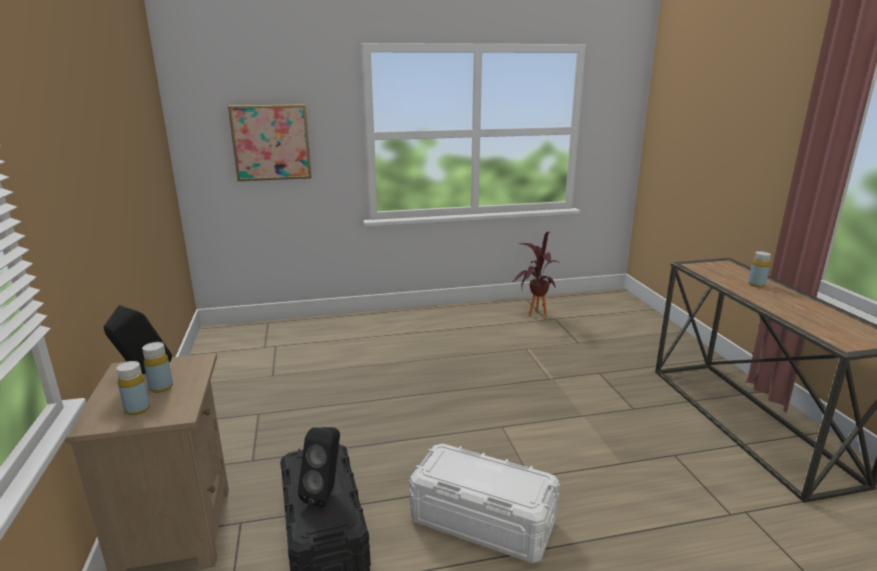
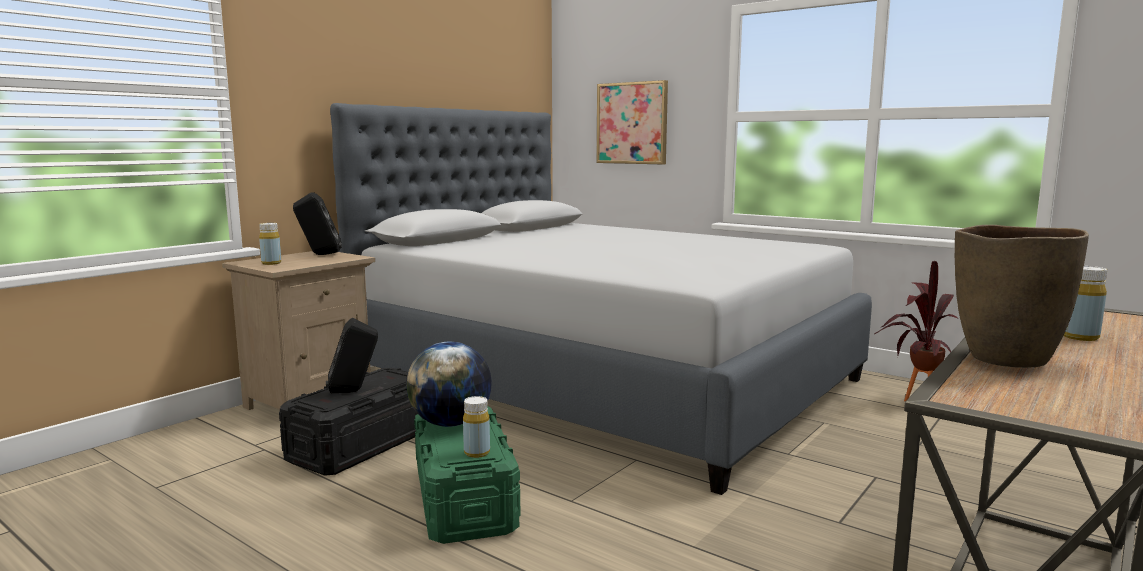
camera: 50 degrees right, 10 degrees down
yellow bottle [142,342,173,393] -> yellow bottle moved to [463,396,490,458]
white storage box [409,444,560,563] -> green storage box [414,407,521,544]
none -> grey bed [330,103,872,495]
none -> globe [406,341,492,427]
none -> brown vase [955,225,1089,368]

